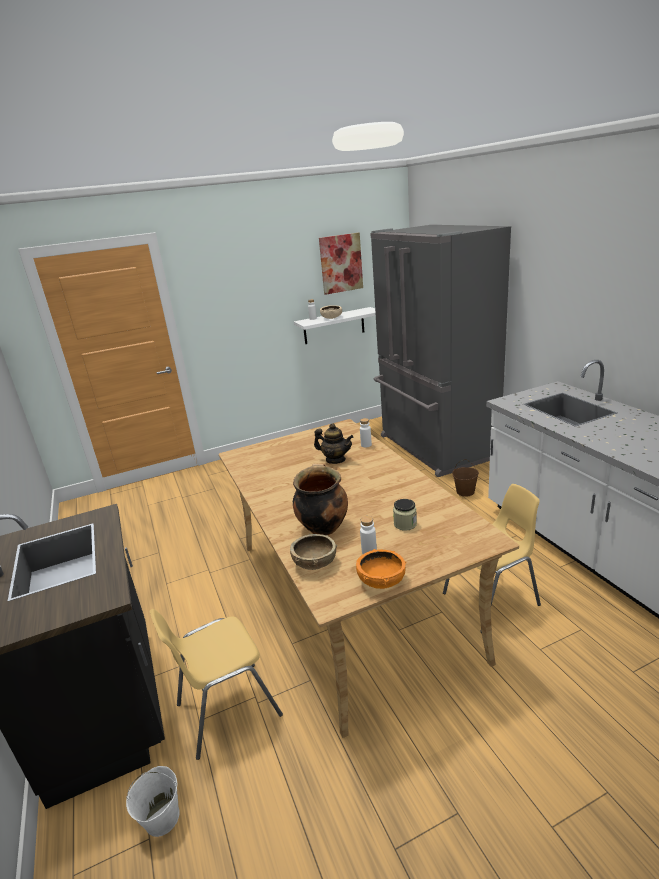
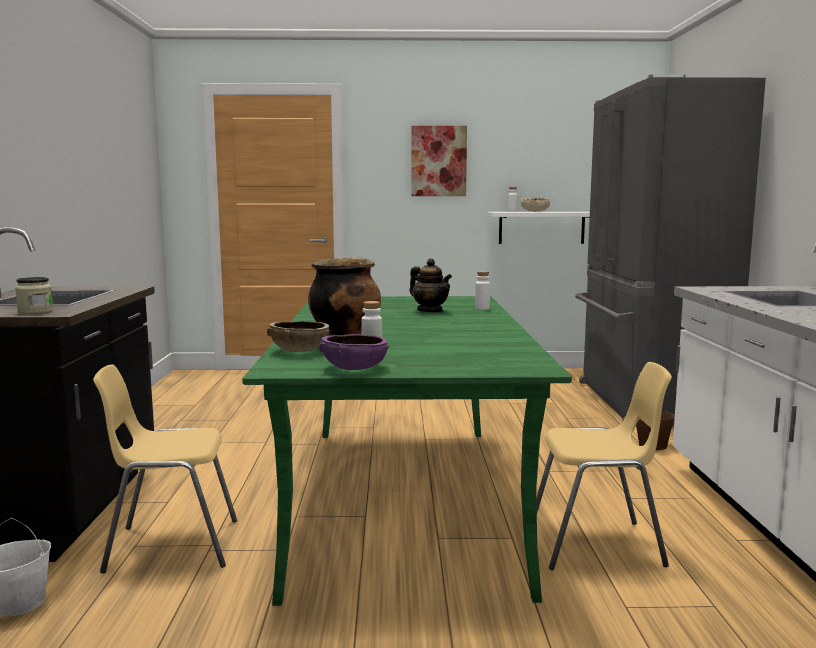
camera: 20 degrees right, 15 degrees down
beige dining table [219,419,519,738] -> green dining table [242,296,572,606]
picture [319,233,363,295] -> picture moved to [411,126,467,196]
orange bowl [356,549,406,589] -> purple bowl [319,334,389,370]
jar [393,499,417,531] -> jar moved to [15,277,53,314]

